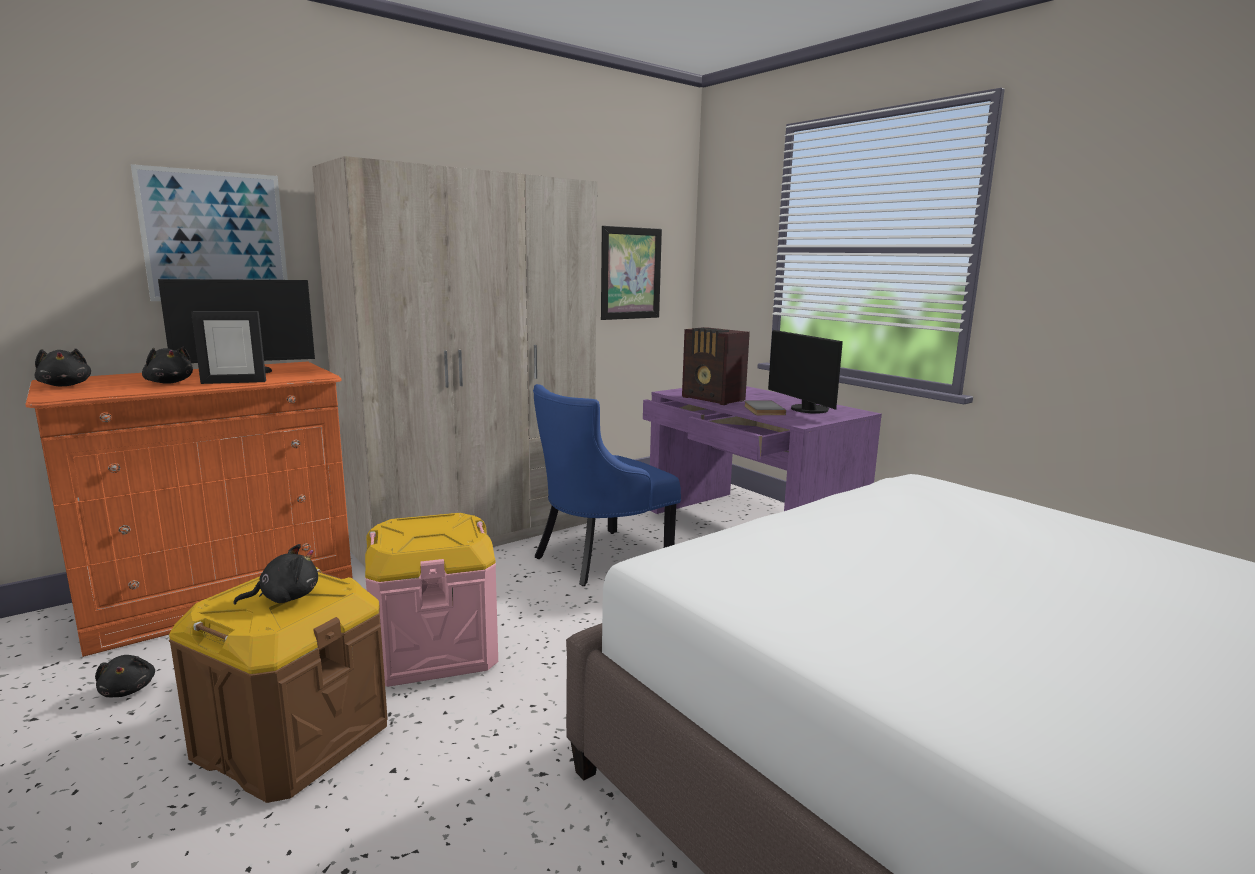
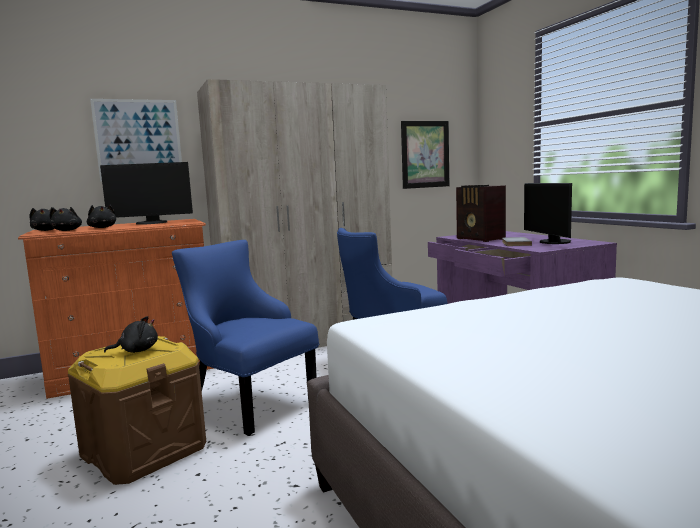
camera: 15 degrees right, 5 degrees down
black plush toy [95,655,155,697] -> black plush toy moved to [50,207,82,231]
picture frame [191,311,266,384] -> none
pink storage box [365,513,498,687] -> blue chair [172,240,320,436]

